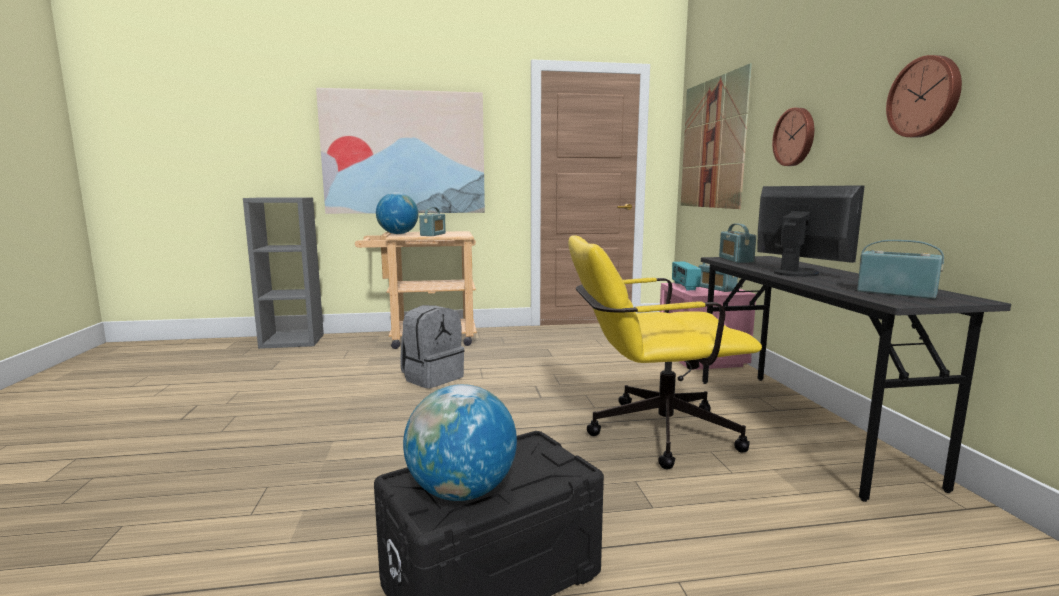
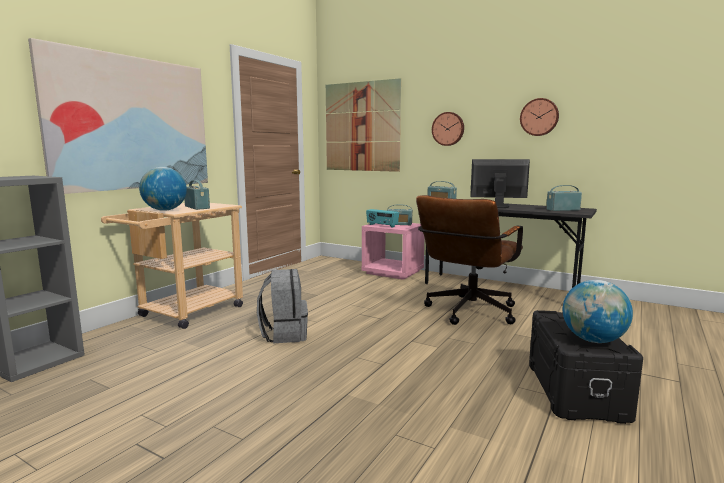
camera: 50 degrees left, 0 degrees up
yellow office chair [568,235,762,469] -> brown office chair [416,195,523,325]

